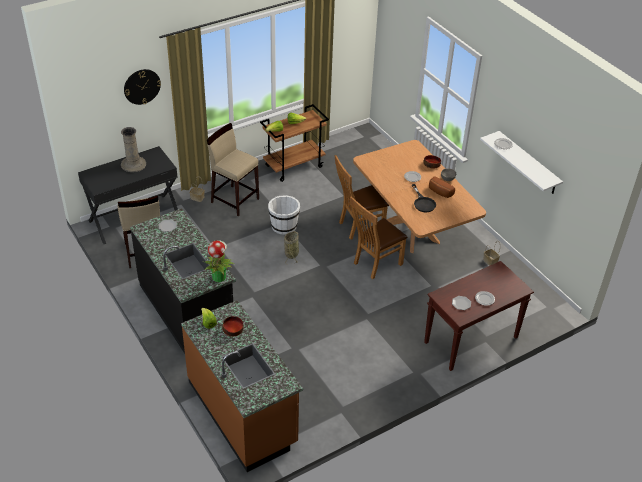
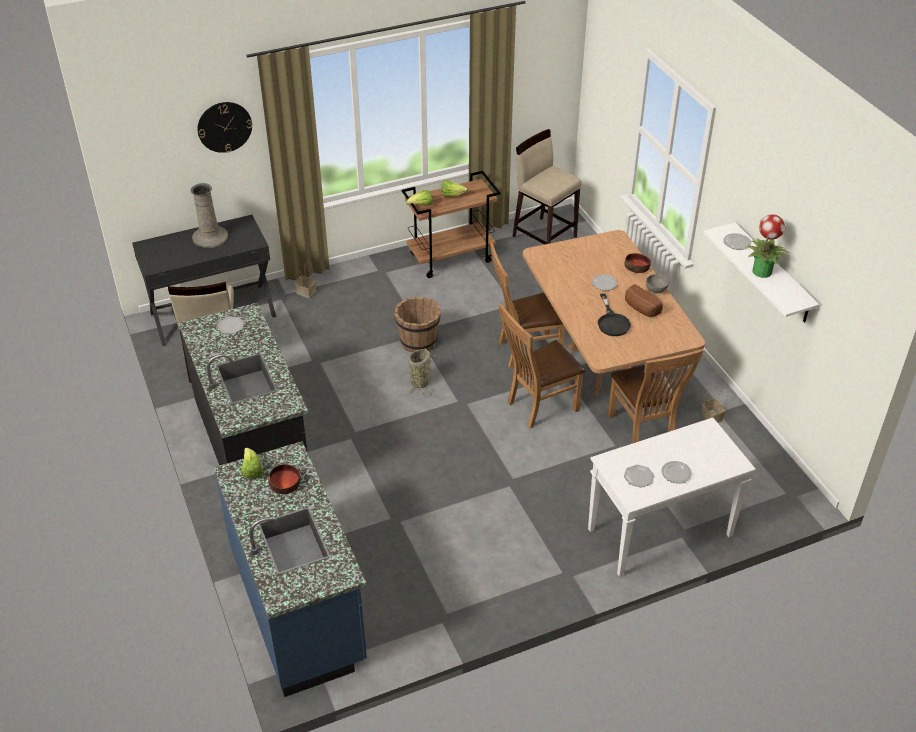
camera: 10 degrees right, 0 degrees up
brown counter [181,300,303,472] -> blue counter [213,441,367,697]
potted plant [204,240,234,282] -> potted plant moved to [746,214,789,278]
beige stool [207,123,259,217] -> beige stool moved to [513,129,581,245]
white bucket [268,195,300,235] -> brown bucket [394,297,441,353]
brown console table [424,261,534,371] -> white console table [588,418,756,577]
none -> brown chair [608,349,703,443]

